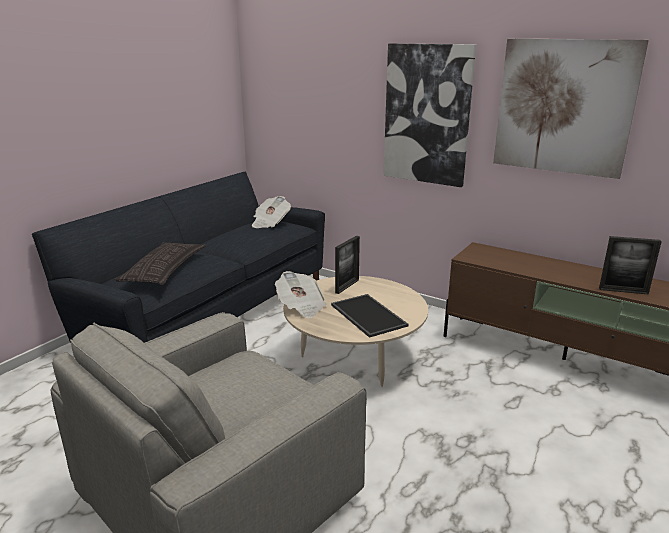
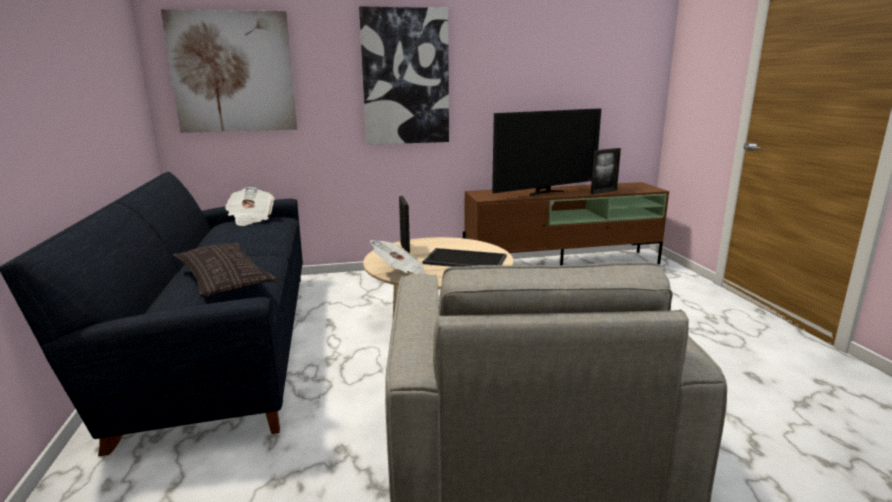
camera: 45 degrees left, 5 degrees down
picture [493,39,649,179] -> picture moved to [161,9,297,133]
none -> television [492,108,601,196]

